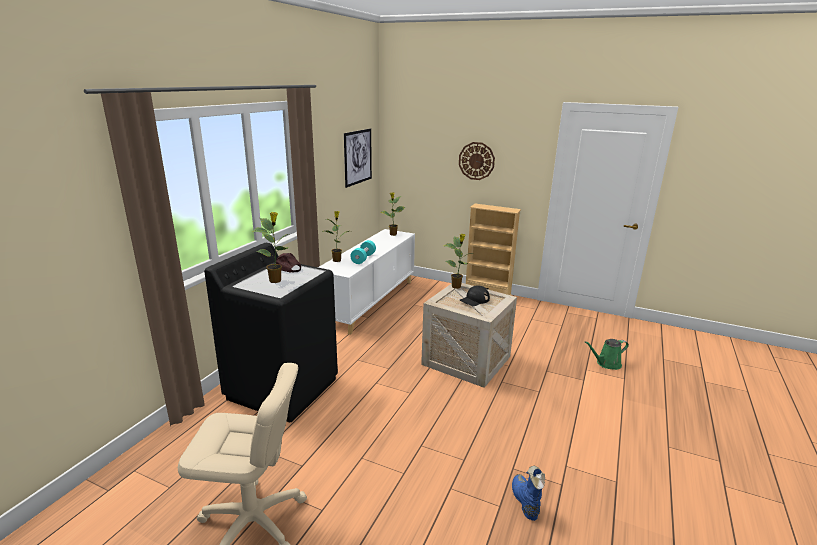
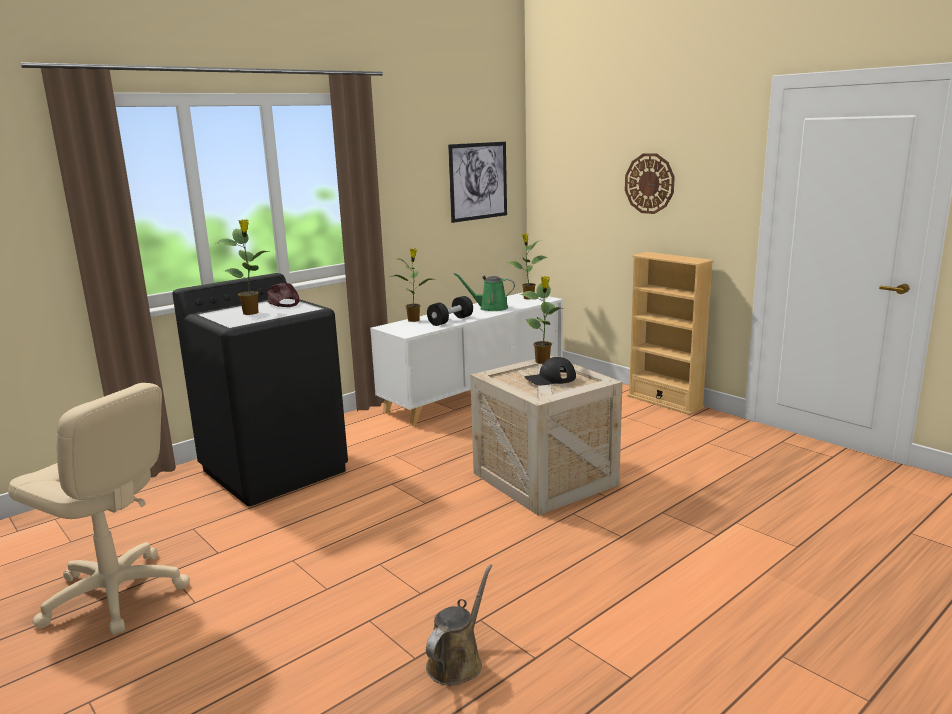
camera: 25 degrees right, 5 degrees down
turquoise dumbbell [350,240,376,264] -> black dumbbell [427,296,473,326]
blue boot [512,466,545,521] -> brown watering can [426,564,492,686]
green watering can [585,339,629,370] -> green watering can moved to [453,273,515,311]

